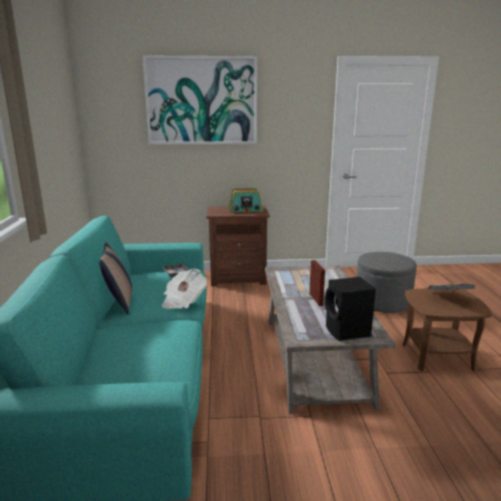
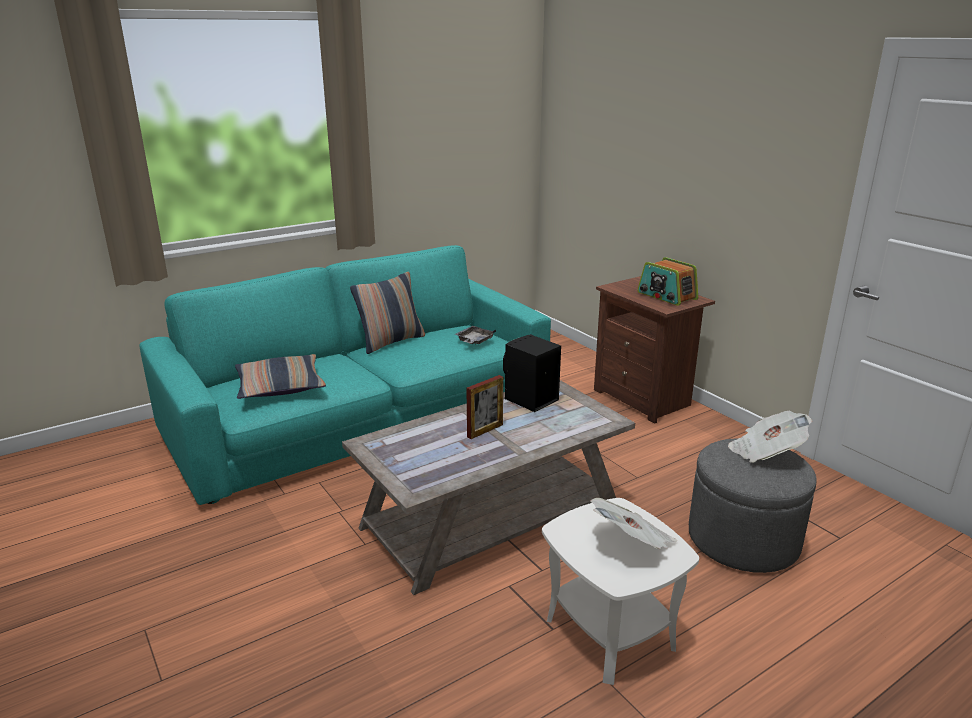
camera: 60 degrees right, 5 degrees up
picture [142,56,257,145] -> none
newspaper [162,269,207,309] -> newspaper moved to [728,411,812,463]
black speaker [325,277,376,341] -> black speaker moved to [503,334,561,412]
brown side table [403,288,492,371] -> white side table [542,498,699,685]
none -> pillow [235,354,326,399]

